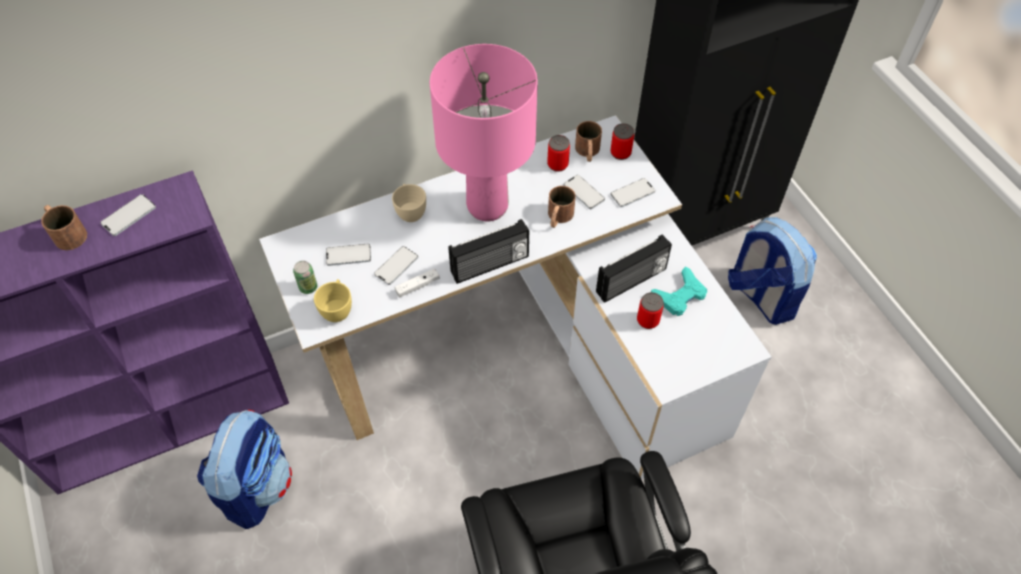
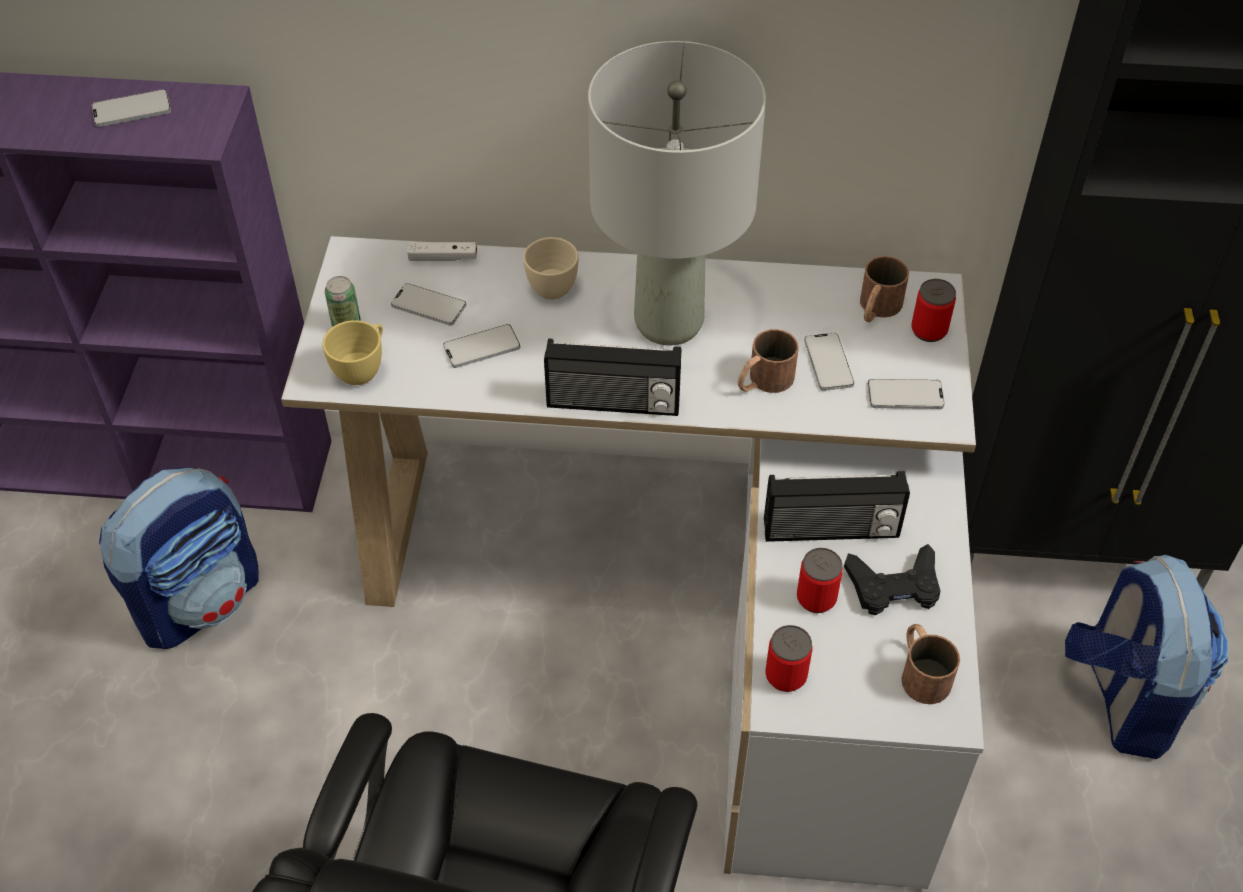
camera: 30 degrees right, 5 degrees down
brown mug [41,205,87,250] -> brown mug moved to [902,624,960,704]
white game controller [394,269,439,298] -> white game controller moved to [407,242,477,261]
pink table lamp [430,44,538,221] -> grey table lamp [588,41,766,346]
can [547,135,570,172] -> can moved to [765,625,812,692]
turquoise game controller [651,266,707,316] -> black game controller [844,544,940,615]

